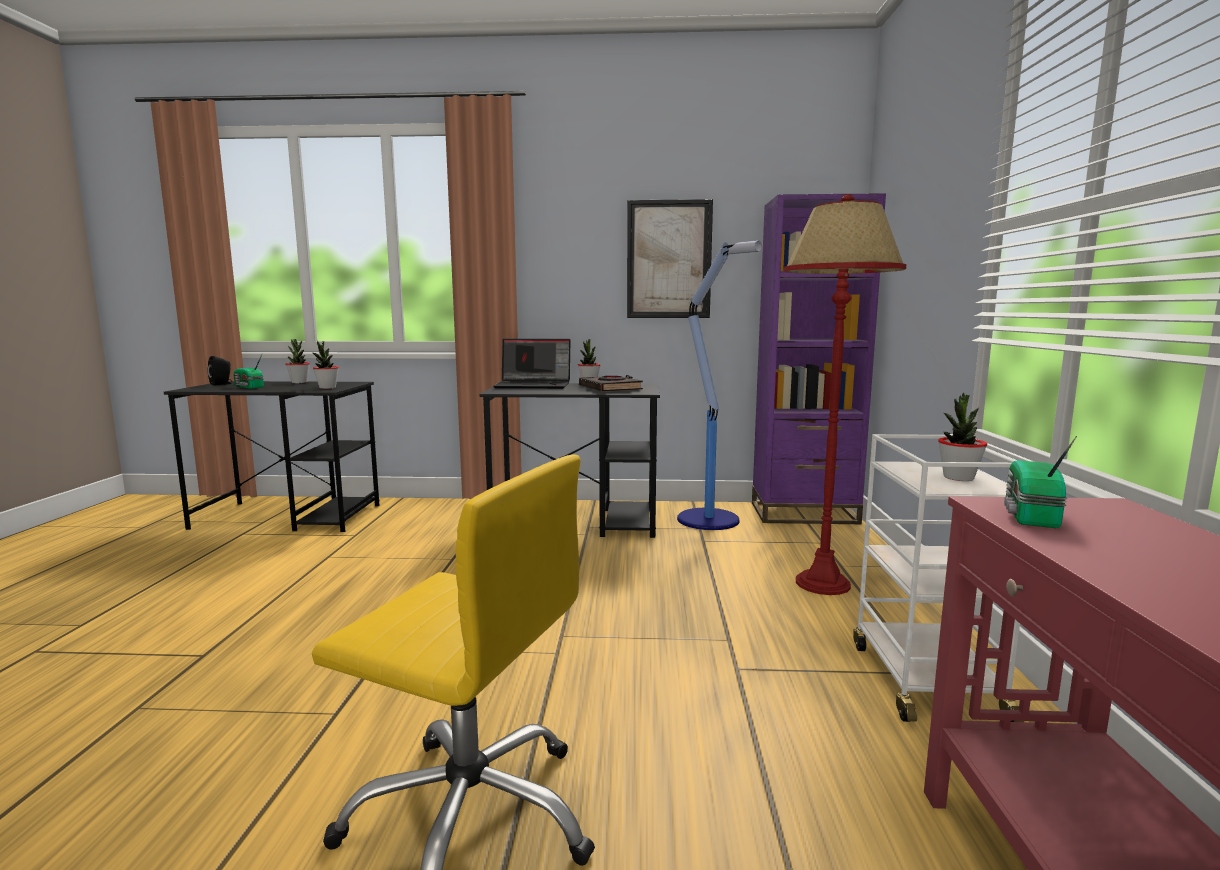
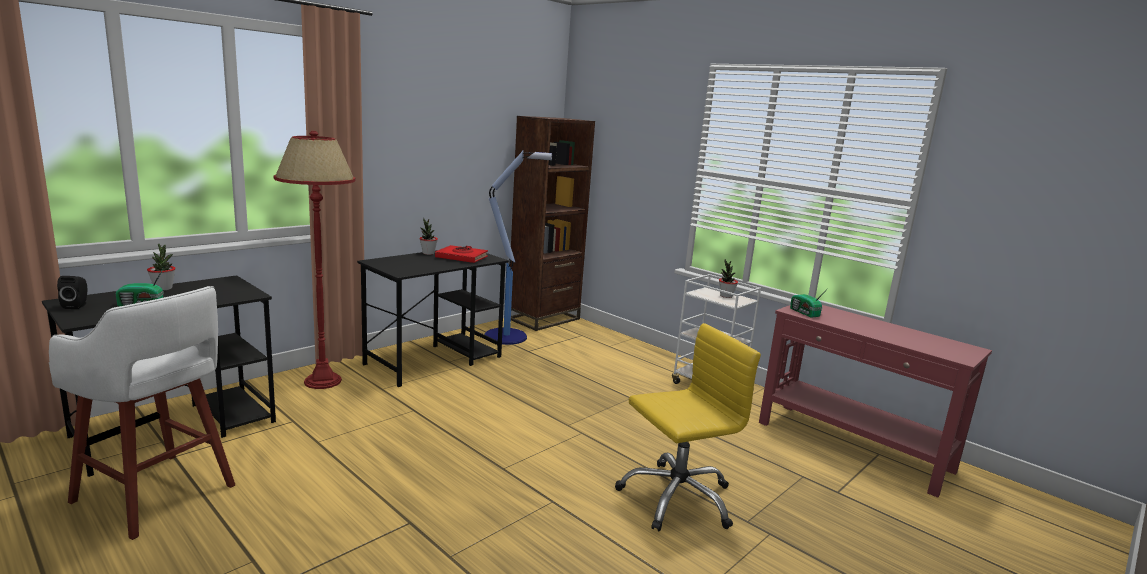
camera: 50 degrees left, 5 degrees up
potted plant [313,341,339,389] -> none
laptop [493,339,570,389] -> none
black book [579,375,643,392] -> red book [435,245,488,263]
picture [627,199,713,318] -> none
purple bookcase [752,193,886,524] -> brown bookcase [510,116,595,331]
red floor lamp [784,194,907,595] -> red floor lamp moved to [274,131,356,389]
none -> white stool [49,286,235,540]

